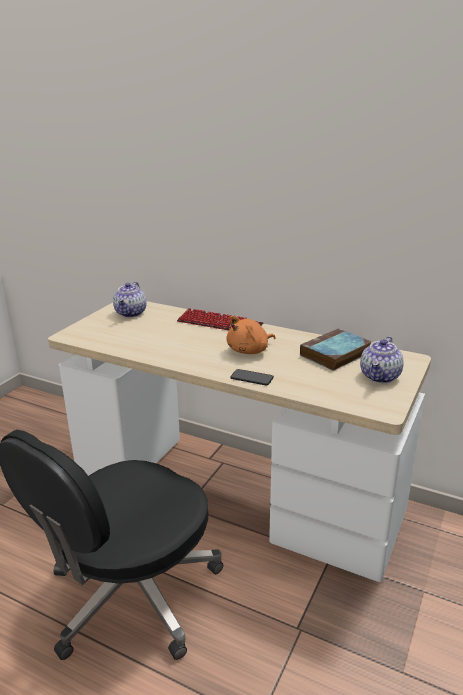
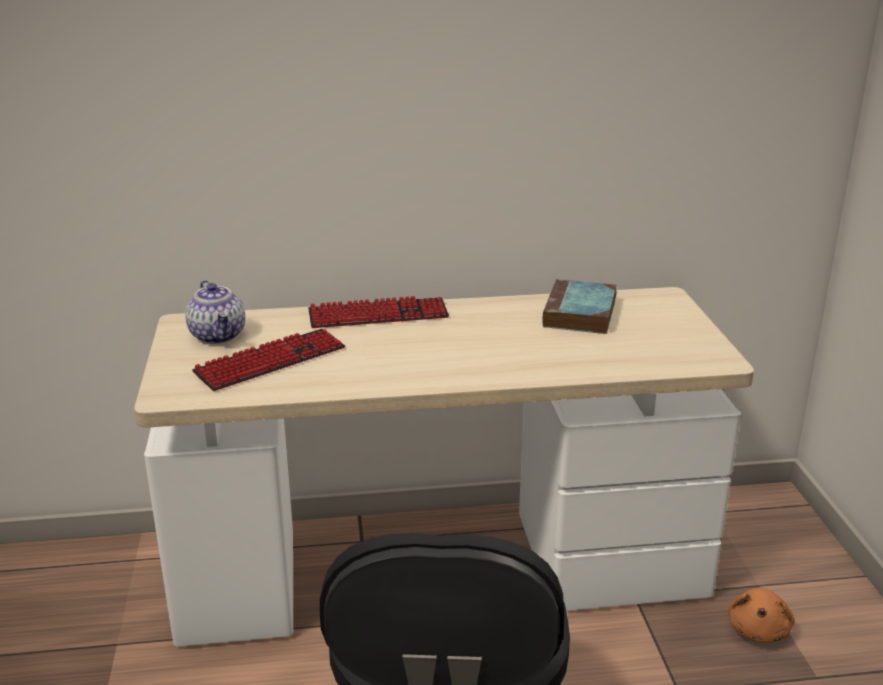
camera: 35 degrees left, 0 degrees up
orange plush toy [226,316,276,354] -> orange plush toy moved to [728,588,795,643]
phone [230,369,274,385] -> none
teapot [360,336,404,383] -> none
none -> keyboard [192,329,345,391]

